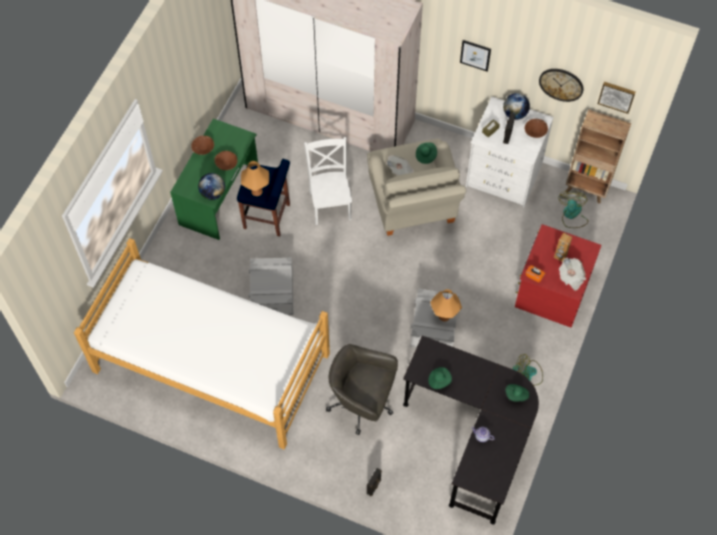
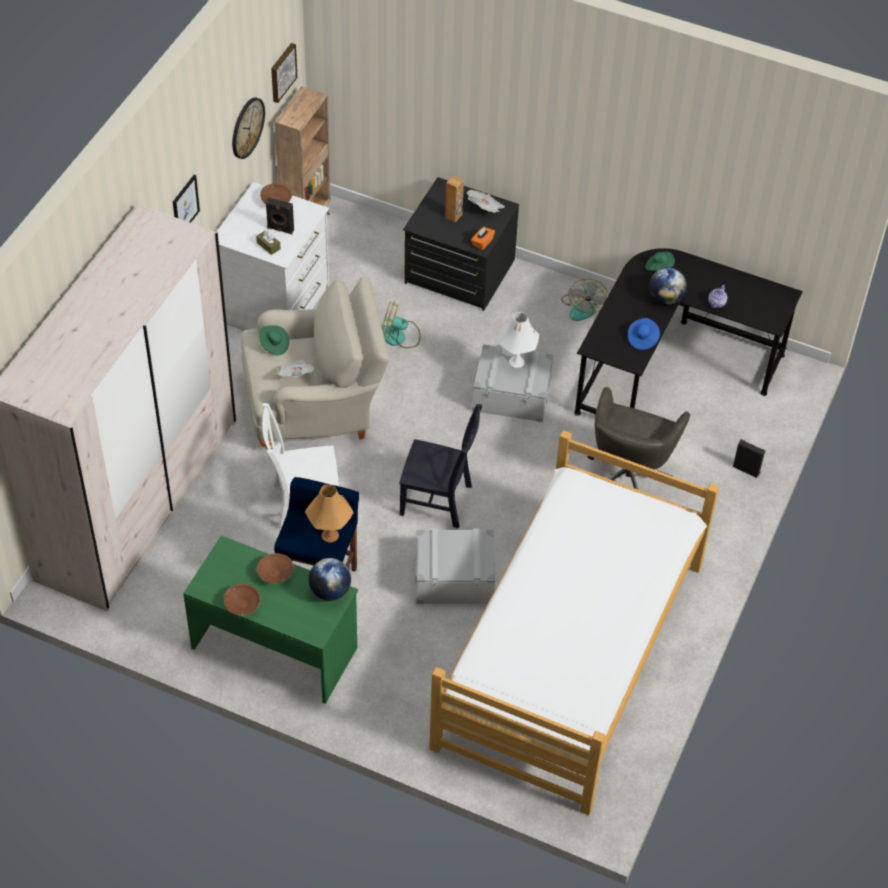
camera: 90 degrees left, 10 degrees down
green hat [428,367,452,389] -> blue hat [628,318,660,350]
orange table lamp [430,289,462,321] -> white table lamp [498,312,539,368]
globe [503,93,530,120] -> globe moved to [649,267,687,305]
red dresser [515,224,601,327] -> black dresser [403,177,519,311]
fan [558,191,588,228] -> fan moved to [382,301,420,348]
none -> black chair [399,404,482,529]

